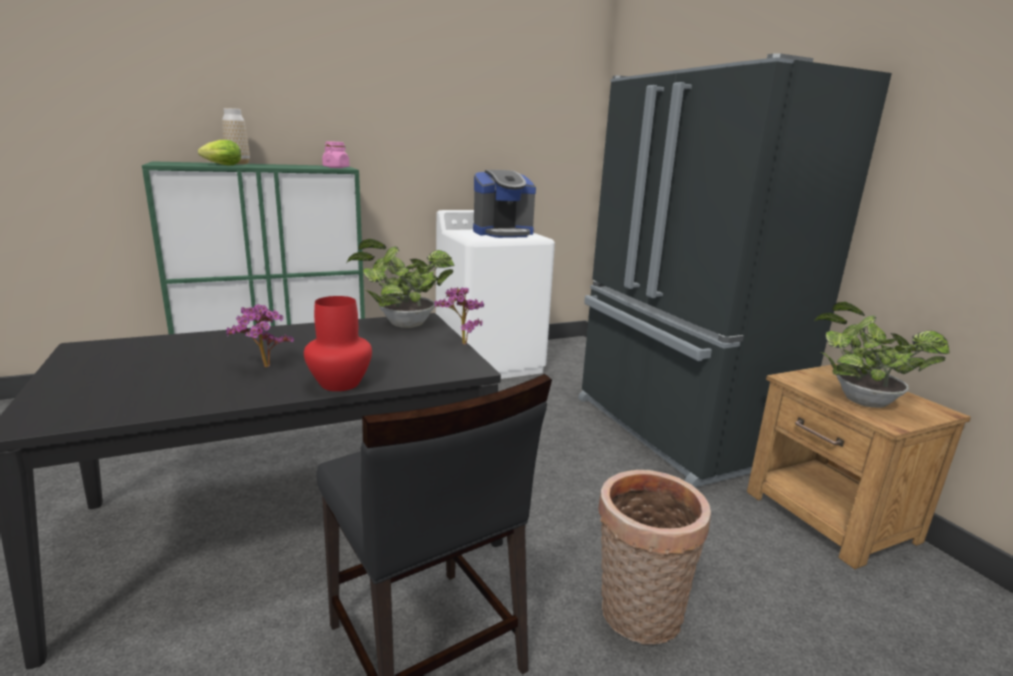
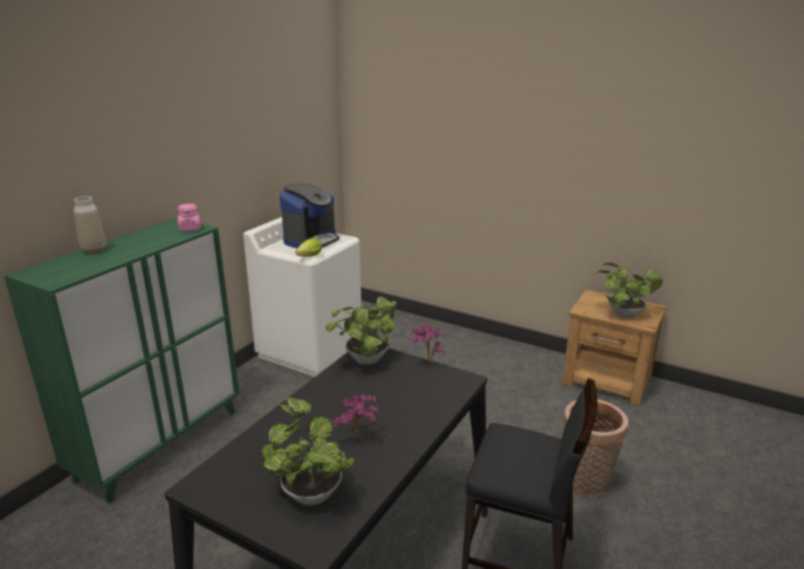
camera: 35 degrees left, 5 degrees up
lettuce [198,140,241,165] -> lettuce moved to [295,238,322,257]
red vase [304,296,372,391] -> none
black fridge [578,54,892,488] -> none
none -> potted plant [262,398,355,506]

